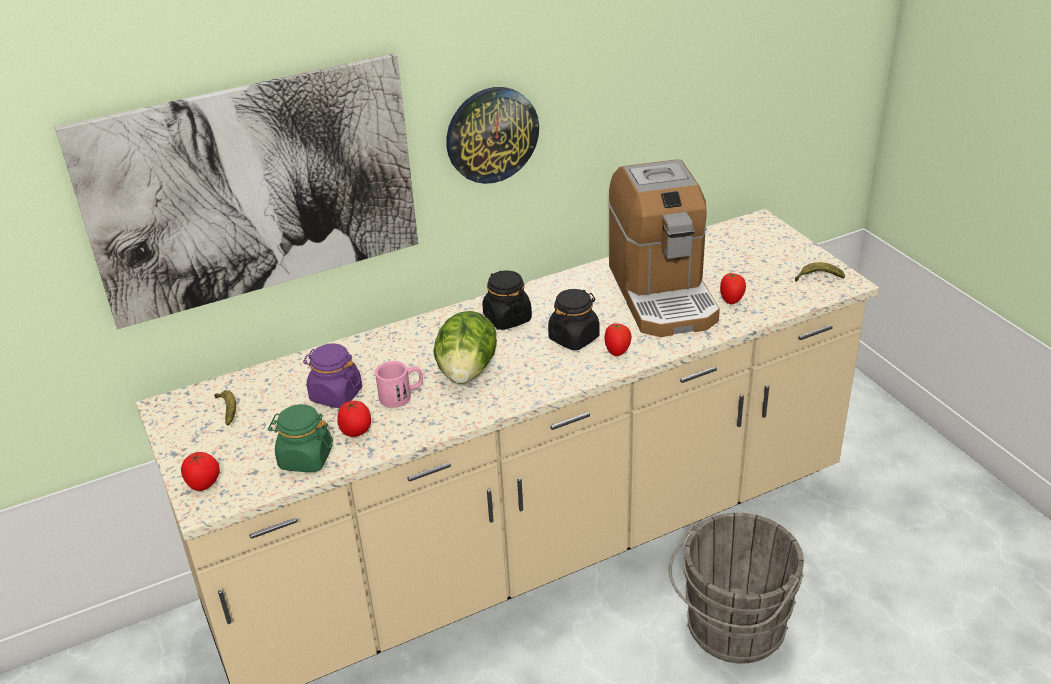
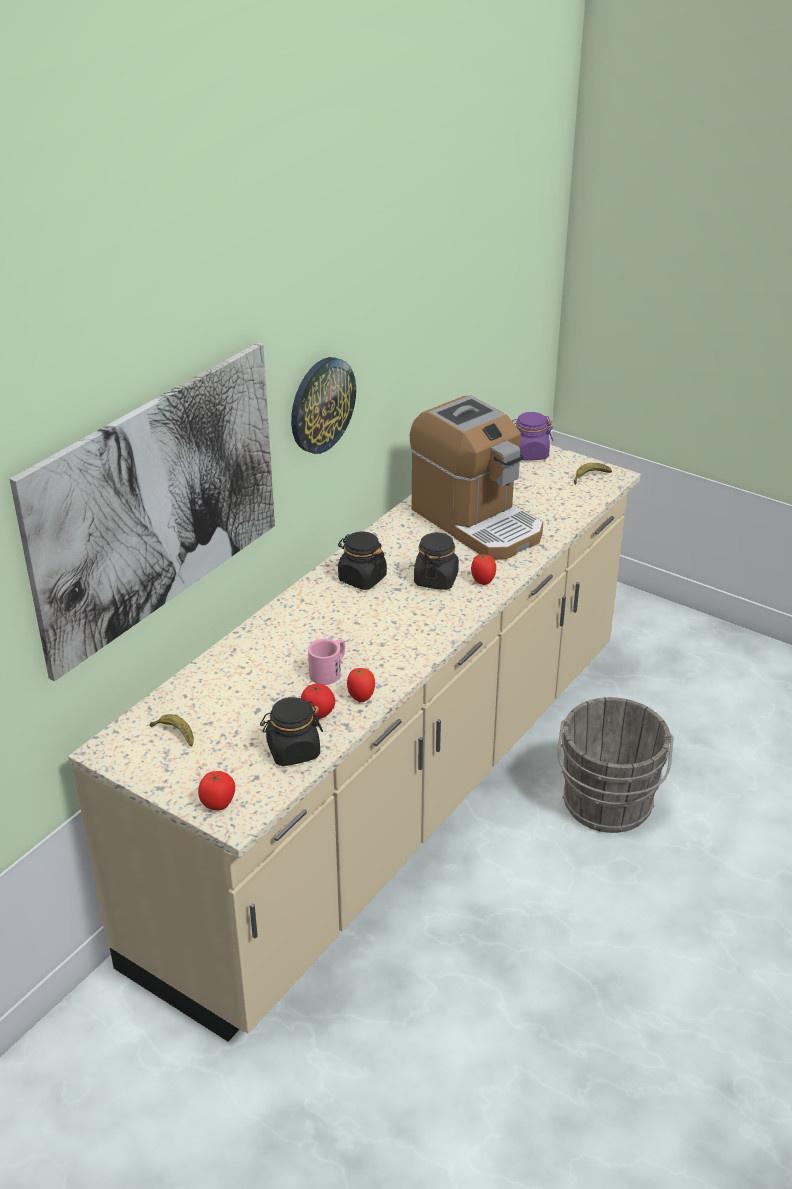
camera: 30 degrees left, 0 degrees up
green jar [268,404,333,472] -> black jar [260,697,323,766]
purple jar [303,344,362,408] -> purple jar moved to [512,412,553,460]
lettuce [433,311,497,384] -> none
tomato [720,272,746,304] -> tomato moved to [347,668,375,702]

